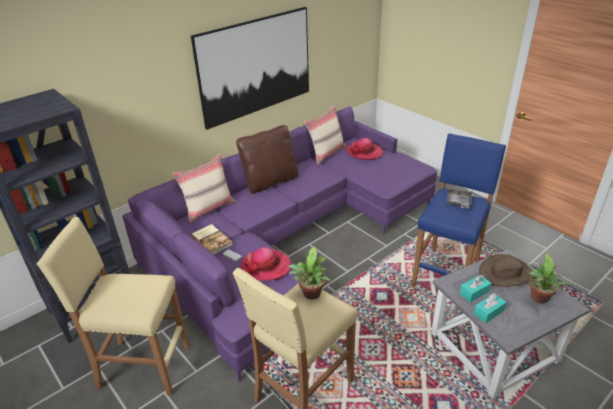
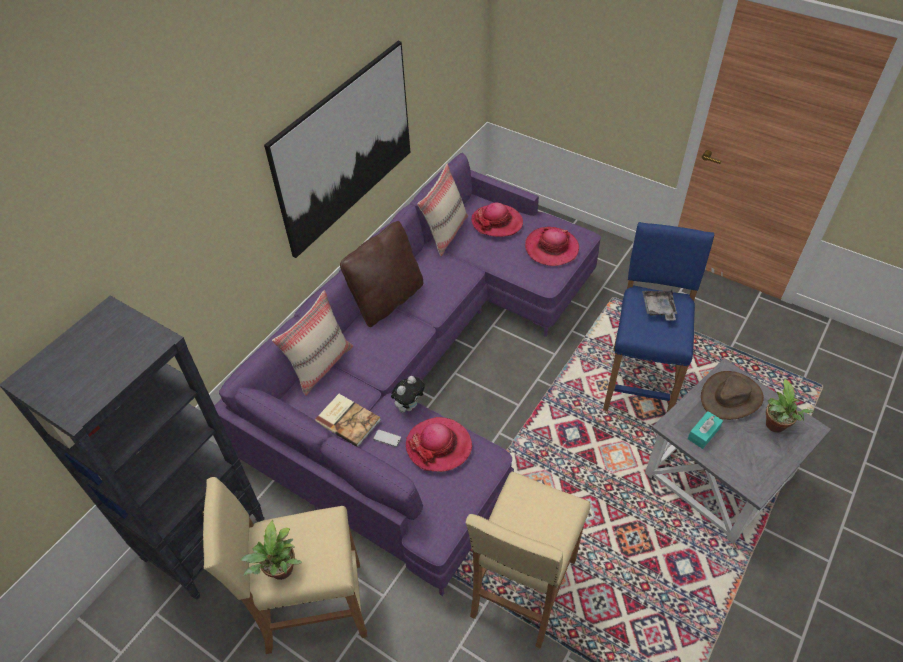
camera: 15 degrees left, 15 degrees up
potted plant [288,247,331,300] -> potted plant moved to [240,520,302,580]
turquoise tissue box [474,293,507,323] -> none
none -> plush toy [391,376,425,413]
none -> hat [525,227,579,266]

